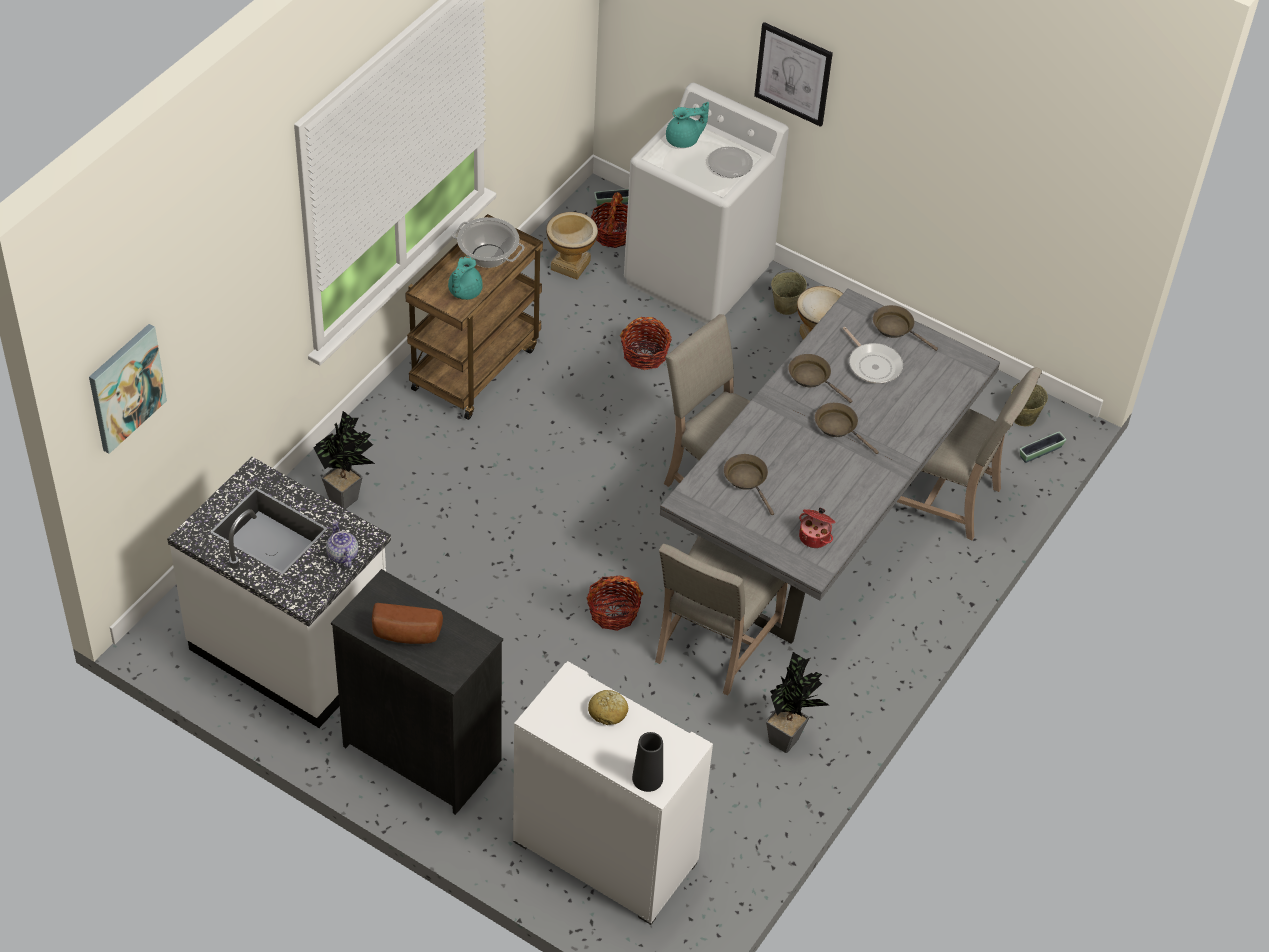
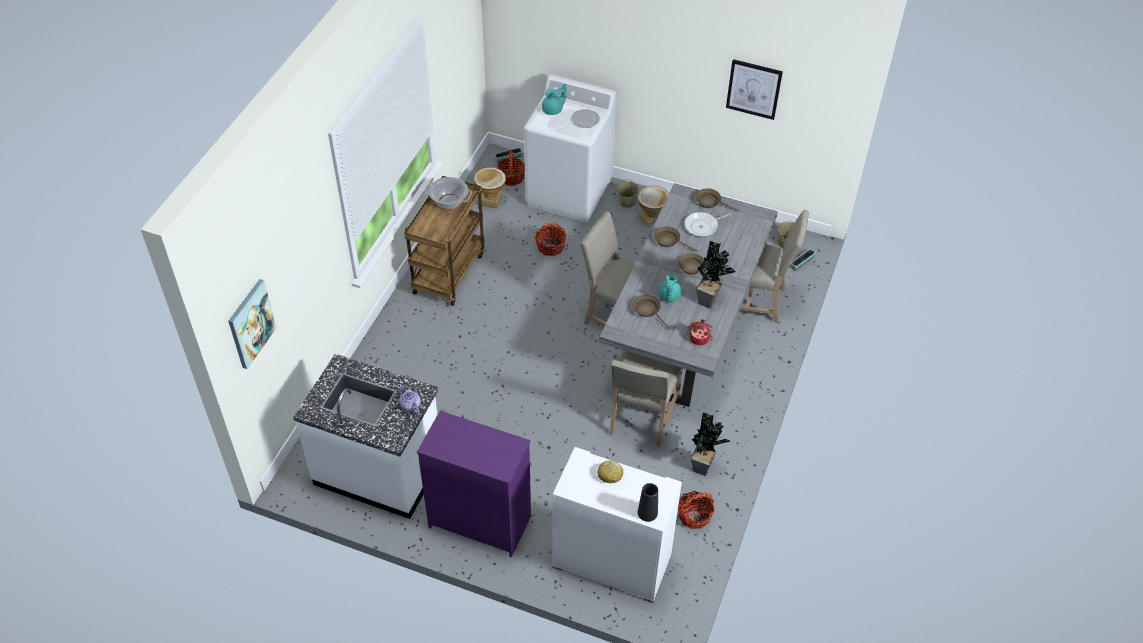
camera: 10 degrees left, 0 degrees up
potted plant [314,411,375,509] -> potted plant moved to [696,241,736,309]
black dresser [331,569,503,815] -> purple dresser [417,411,531,557]
bread [372,603,443,644] -> none
turquoise teapot [448,256,483,300] -> turquoise teapot moved to [658,273,682,302]
basket [586,575,643,631] -> basket moved to [678,491,714,529]
picture [754,22,833,127] -> picture moved to [726,59,783,120]
frying pan [843,327,903,383] -> frying pan turned 105 degrees clockwise [684,212,732,237]

